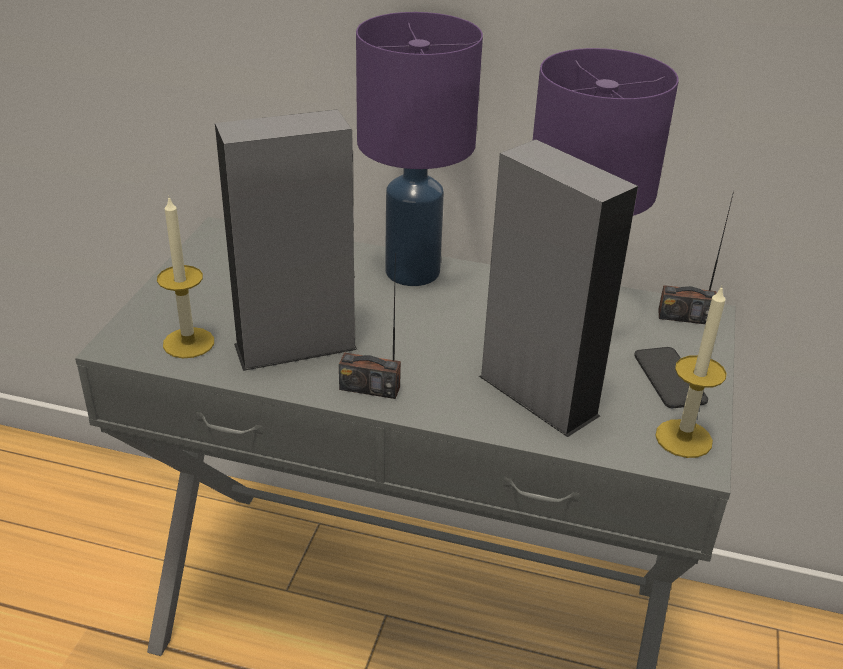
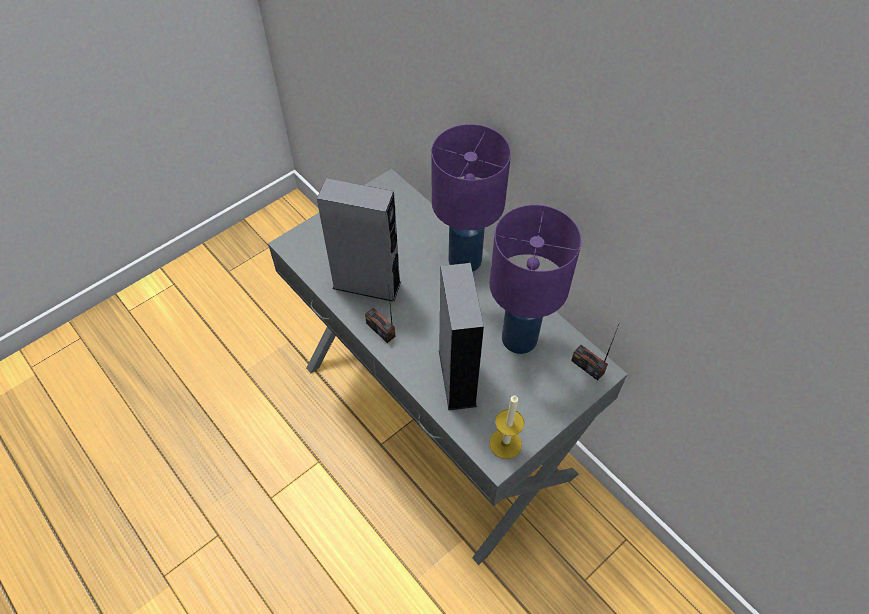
camera: 35 degrees right, 20 degrees up
candle [157,195,214,358] -> none
phone [634,347,708,408] -> none

